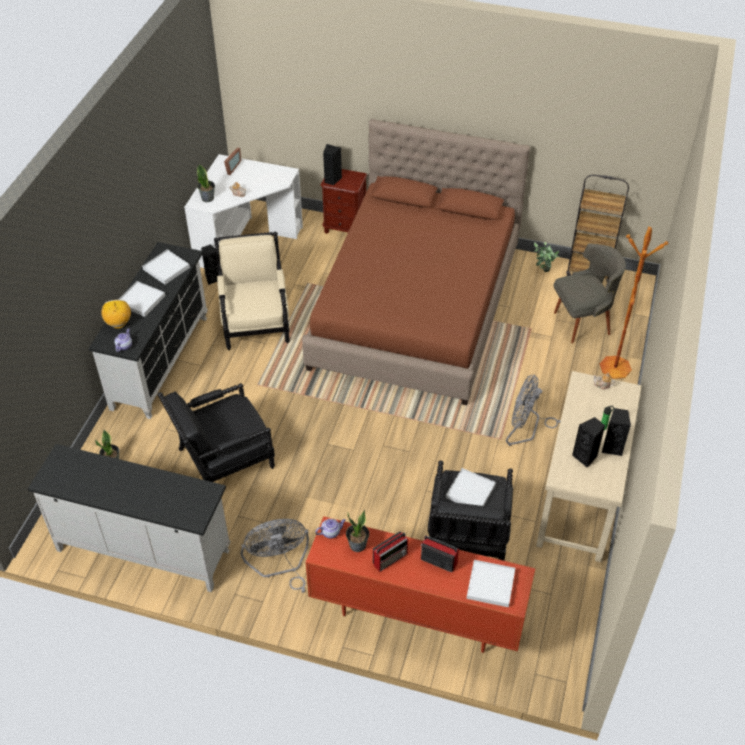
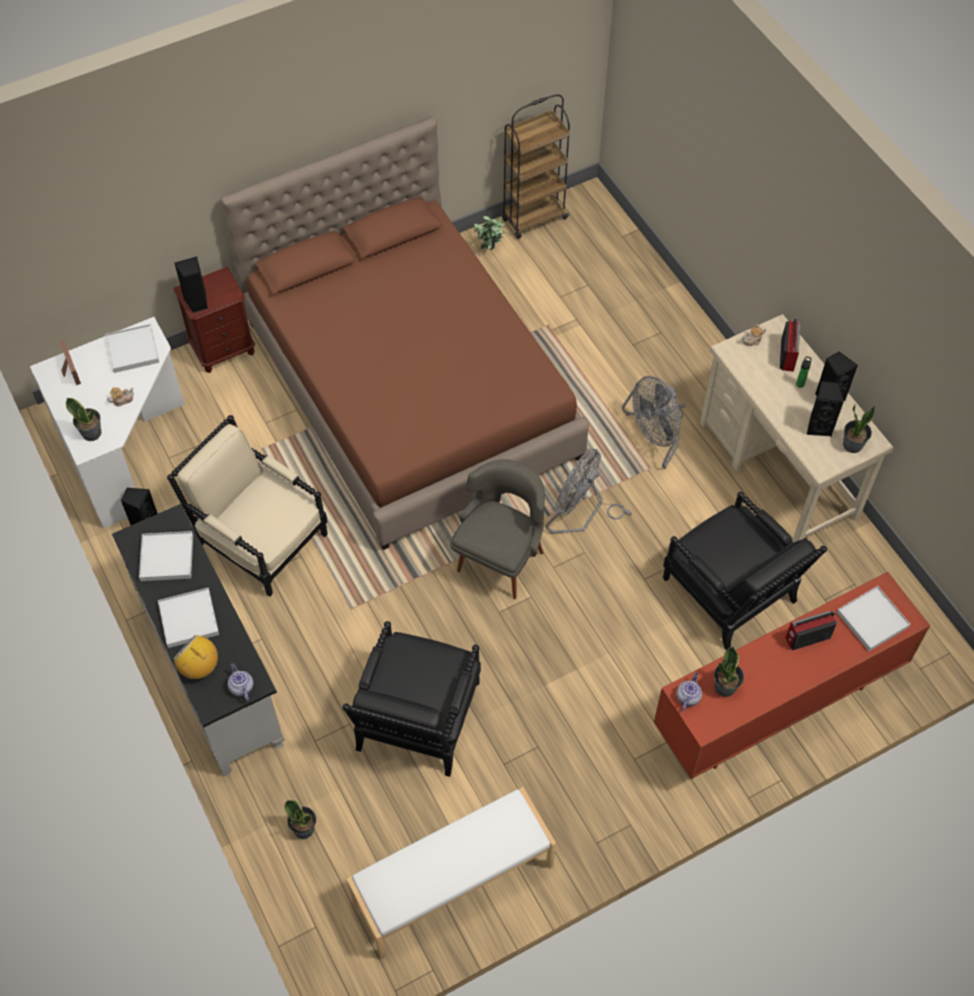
camera: 45 degrees left, 10 degrees up
black dresser [28,444,231,592] -> white bench [347,787,556,959]
grey fan [240,519,309,592] -> grey fan moved to [546,449,632,534]
radio [373,531,408,572] -> radio moved to [780,318,800,372]
white tray [446,468,496,506] -> white tray moved to [105,324,159,373]
grey chair [554,243,626,343] -> grey chair moved to [450,459,545,599]
orange clothes rack [600,227,668,379] -> none
none -> potted plant [843,405,875,453]

